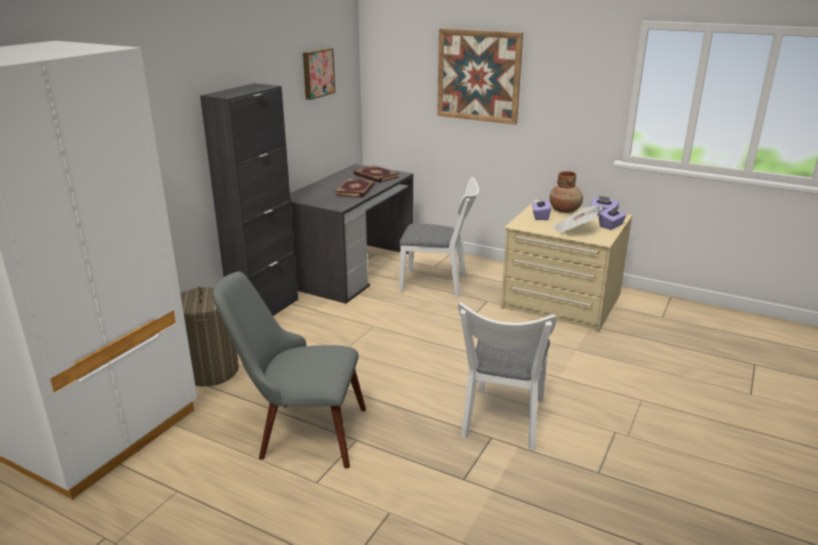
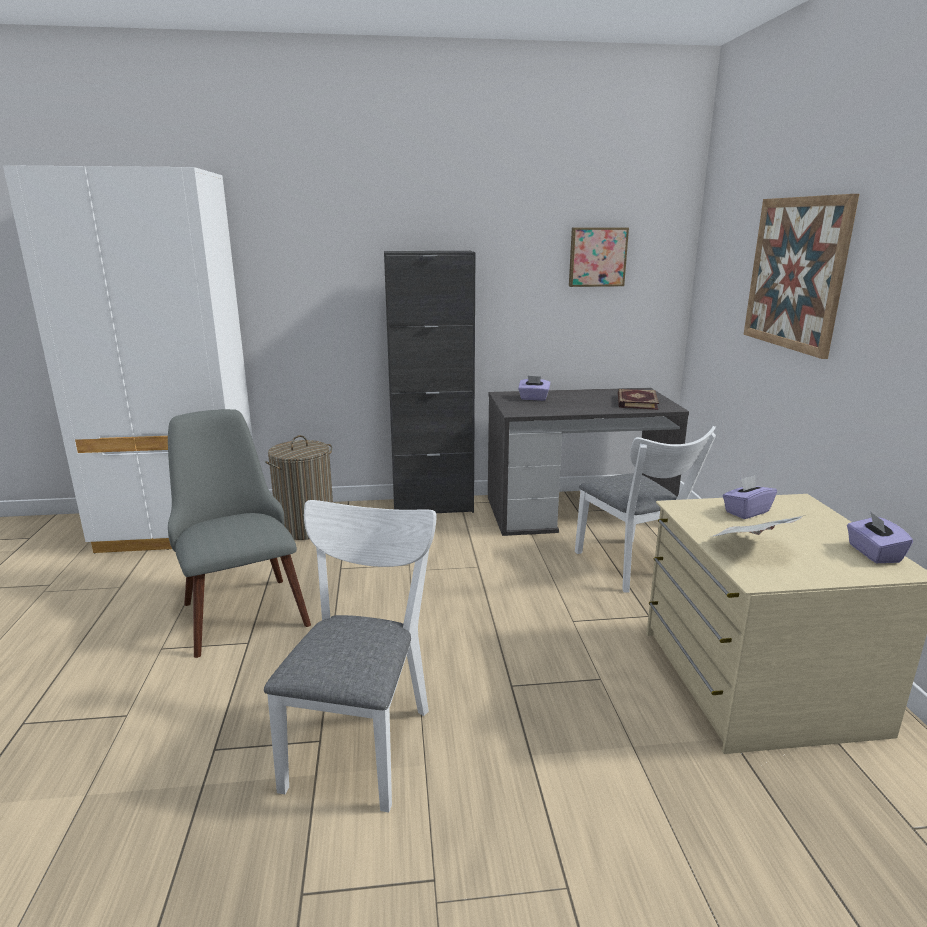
camera: 55 degrees right, 5 degrees down
book [335,179,375,198] -> none
white chair [458,302,557,450] -> white chair turned 120 degrees clockwise [264,500,437,812]
brown vase [550,171,583,213] -> none
purple tissue box [599,206,627,230] -> purple tissue box moved to [518,376,551,401]

